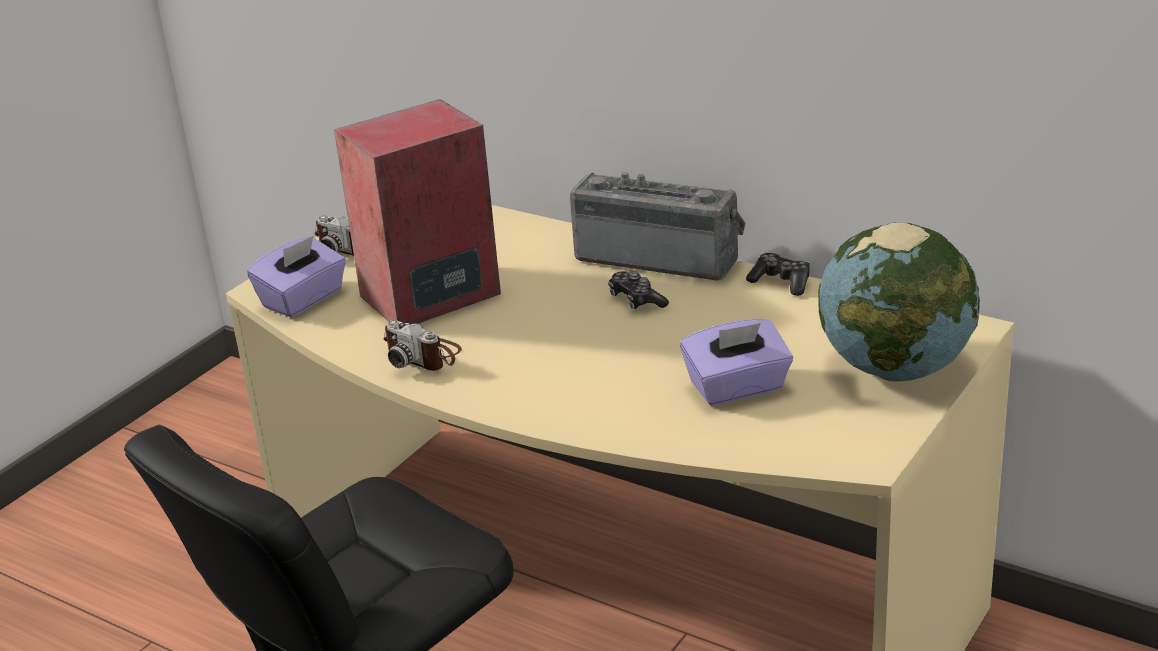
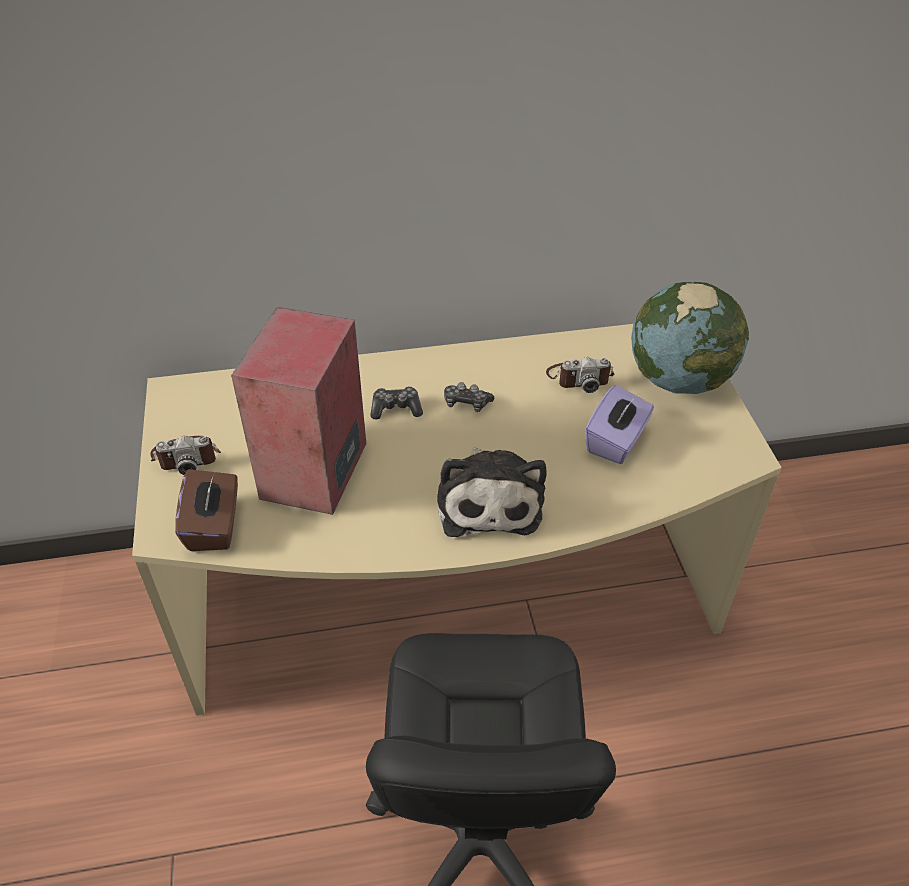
camera: 45 degrees left, 15 degrees up
purple tissue box [247,235,346,317] -> brown tissue box [176,469,238,551]
camera [383,320,462,371] -> camera moved to [546,357,614,393]
radio [570,172,745,281] -> none
game controller [746,253,810,296] -> game controller moved to [370,386,423,419]
none -> plush toy [437,448,547,537]

